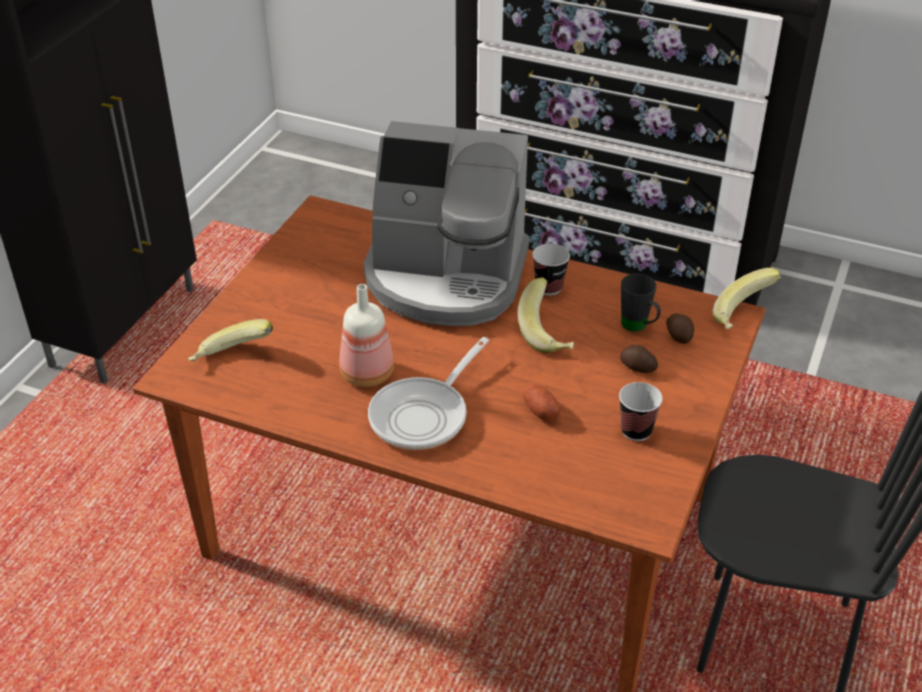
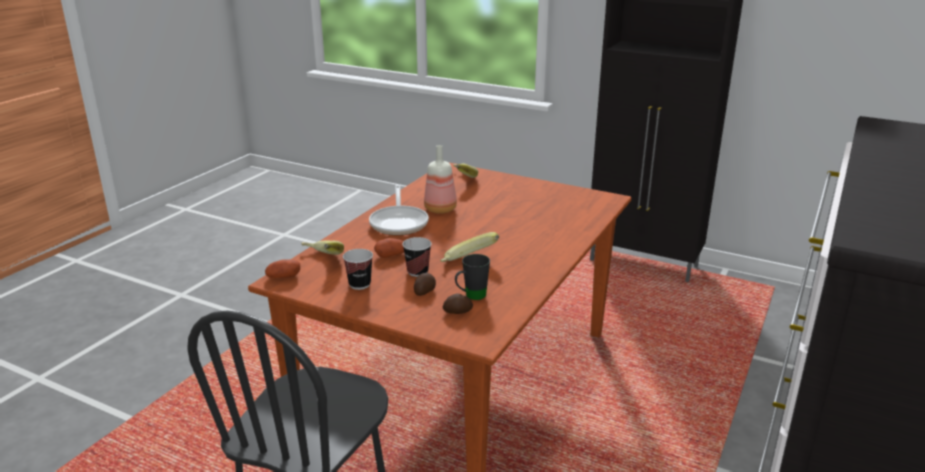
camera: 95 degrees right, 15 degrees down
coffee machine [364,121,529,326] -> none
frying pan [368,337,489,450] -> frying pan turned 135 degrees counterclockwise [369,184,429,236]
cup [532,243,570,295] -> cup moved to [402,237,432,277]
banana [713,268,781,330] -> banana moved to [301,241,344,255]
none -> potato [265,259,300,278]

